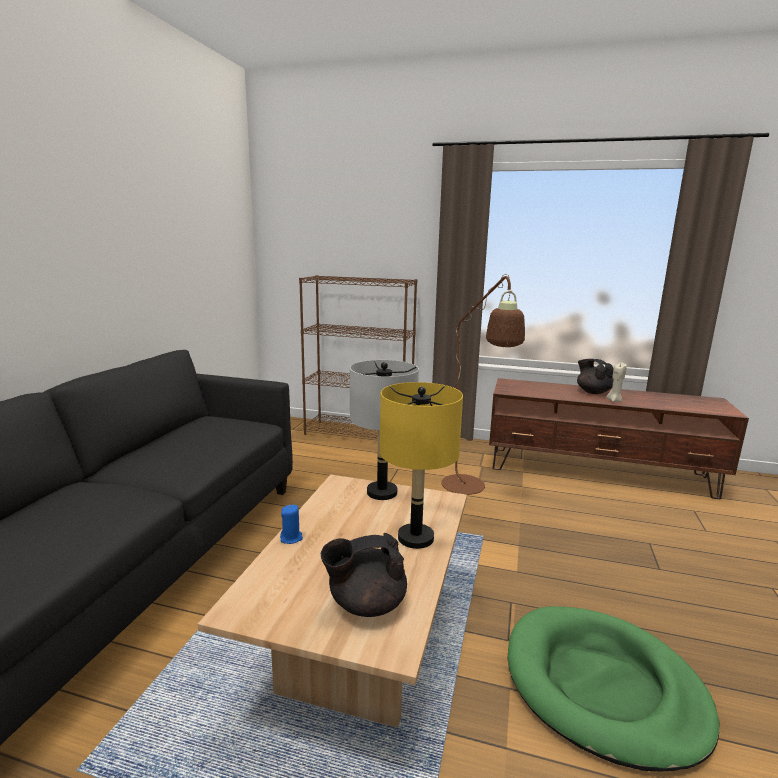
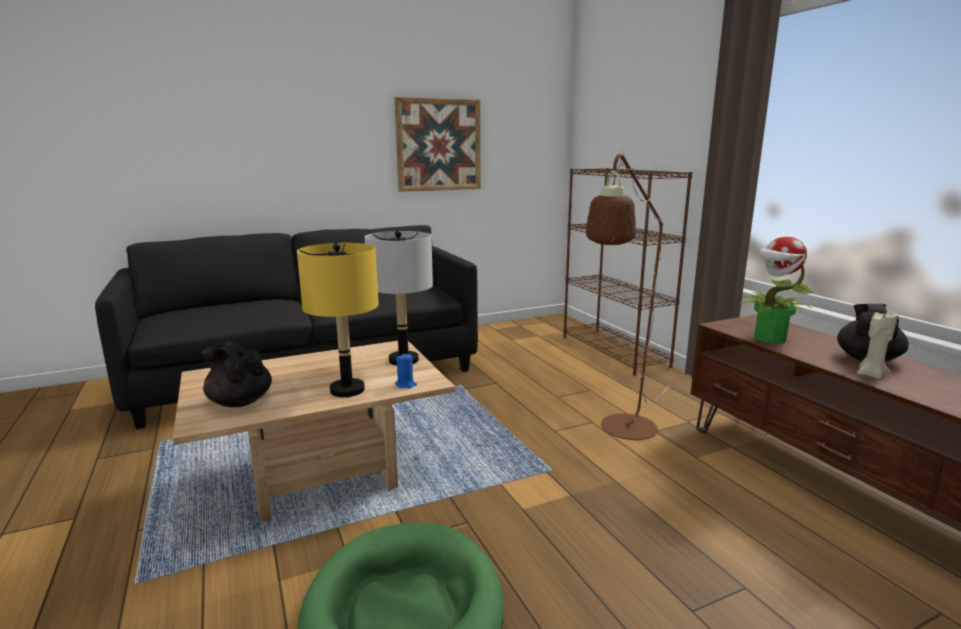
camera: 50 degrees right, 0 degrees up
blue candle [280,505,303,544] -> blue candle moved to [395,353,417,389]
none -> picture [394,97,481,192]
none -> potted plant [738,236,814,344]

